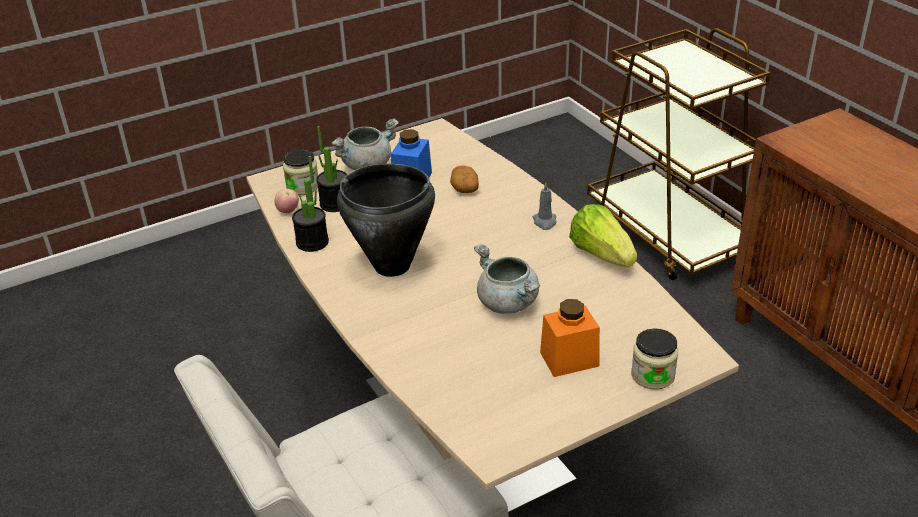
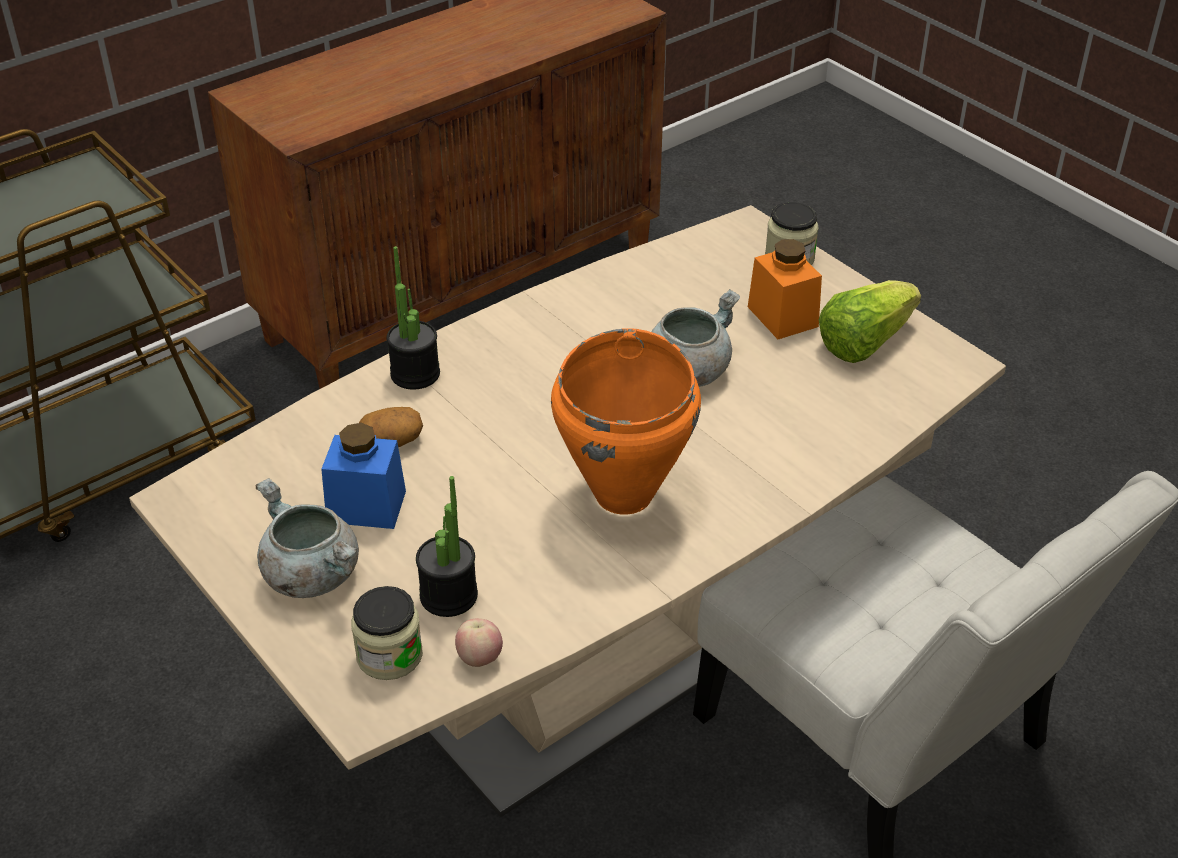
camera: 100 degrees left, 5 degrees up
potted plant [292,156,329,252] -> potted plant moved to [386,246,440,390]
black cooking pot [337,164,435,277] -> orange cooking pot [551,328,701,515]
grey candle [533,182,557,230] -> none
lettuce [569,204,637,267] -> lettuce moved to [819,280,921,363]

